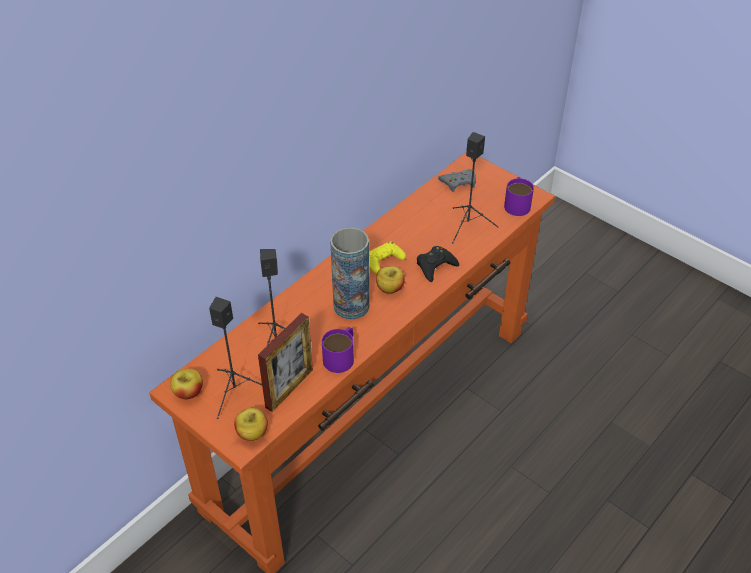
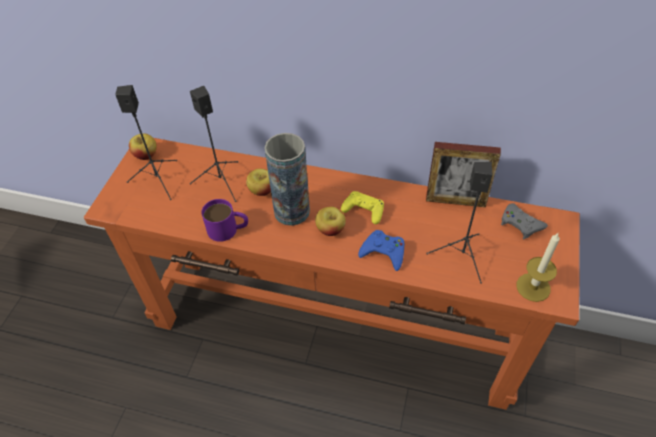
camera: 65 degrees right, 5 degrees up
apple [234,408,268,441] -> apple moved to [246,169,271,196]
picture frame [258,313,313,412] -> picture frame moved to [426,142,501,207]
black game controller [417,246,459,282] -> blue game controller [358,230,404,271]
purple mug [504,177,534,216] -> candle [516,232,560,302]

